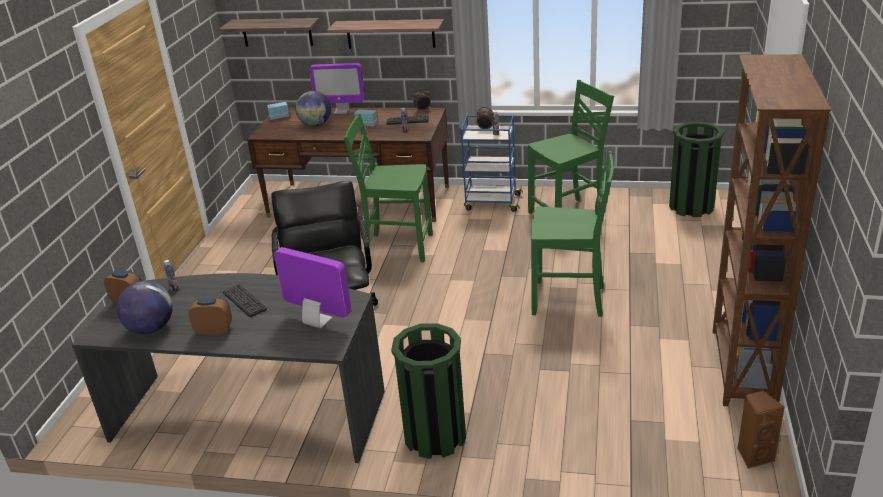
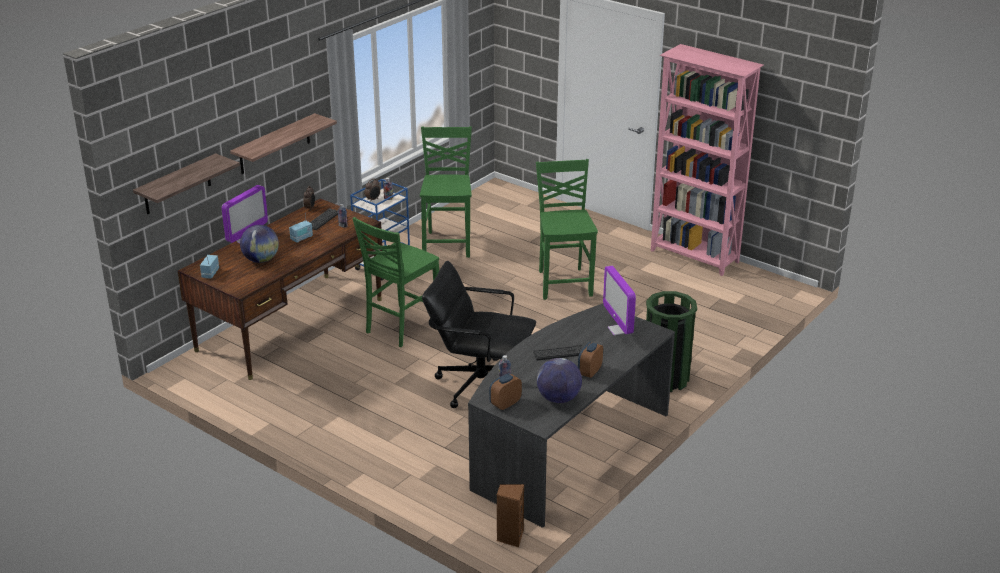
camera: 65 degrees left, 0 degrees up
monitor [274,247,351,329] -> monitor turned 75 degrees counterclockwise [603,266,636,336]
green chair [531,151,613,317] -> green chair turned 45 degrees counterclockwise [536,159,598,300]
green trash can [669,121,724,217] -> none
brown bookcase [713,54,831,406] -> pink bookcase [651,44,764,276]
brown speaker [737,390,785,469] -> brown speaker moved to [497,484,524,547]

